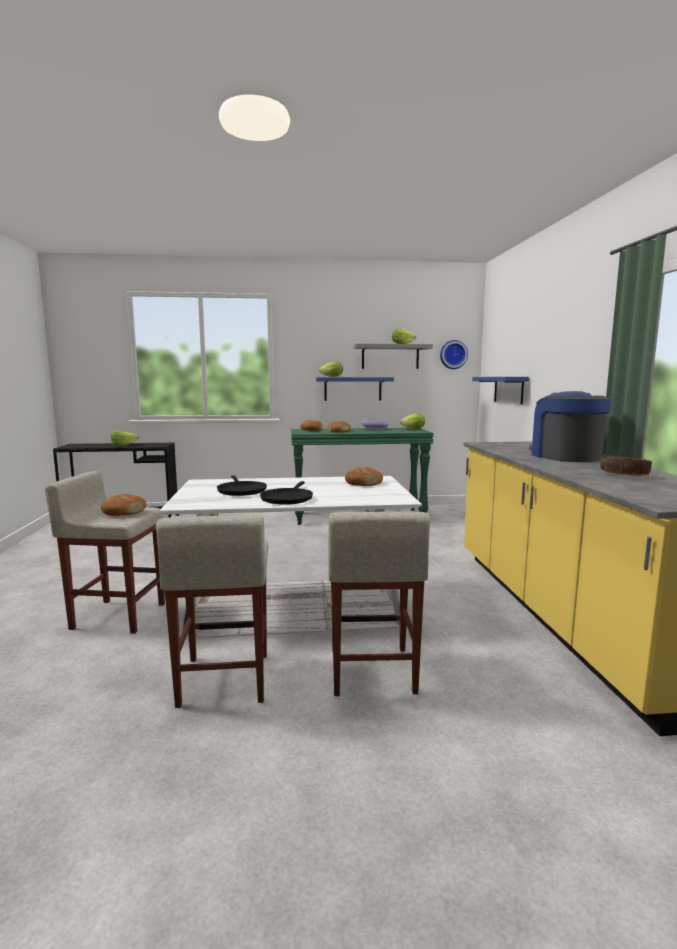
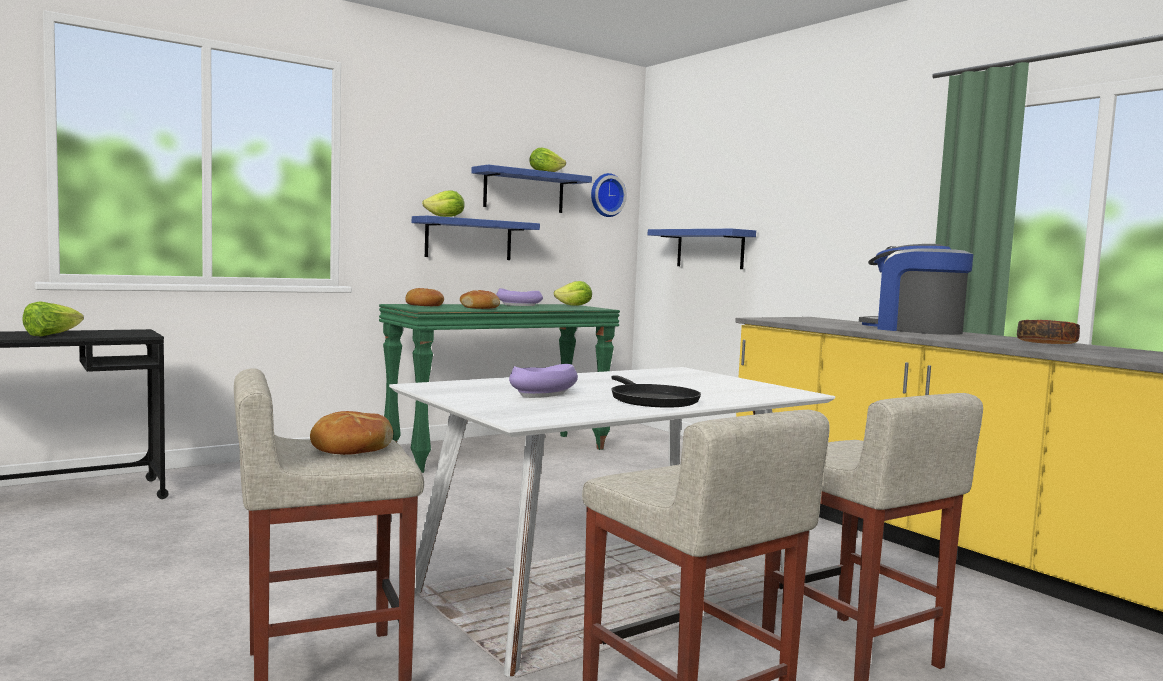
camera: 30 degrees left, 5 degrees down
black frying pan [217,475,267,496] -> purple bowl [509,364,578,398]
bread [345,467,383,486] -> none
grey shelf [354,344,433,369] -> blue shelf [471,165,592,213]

